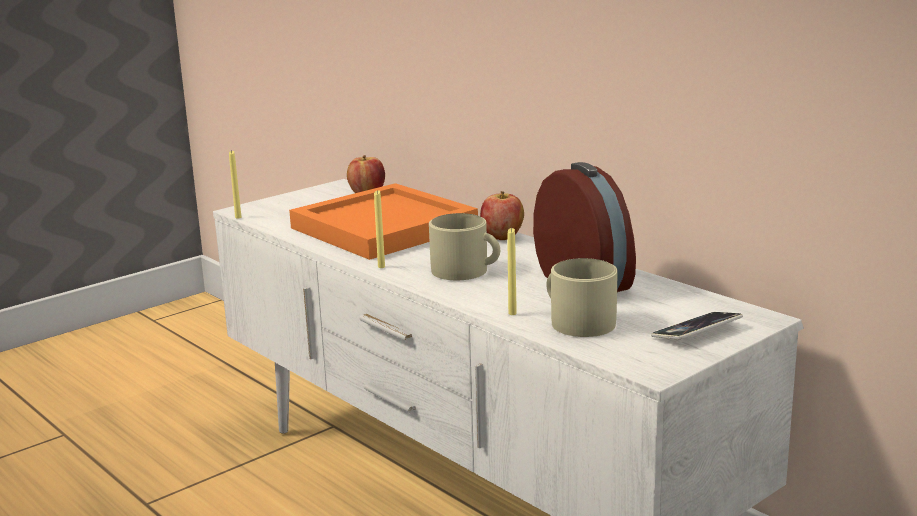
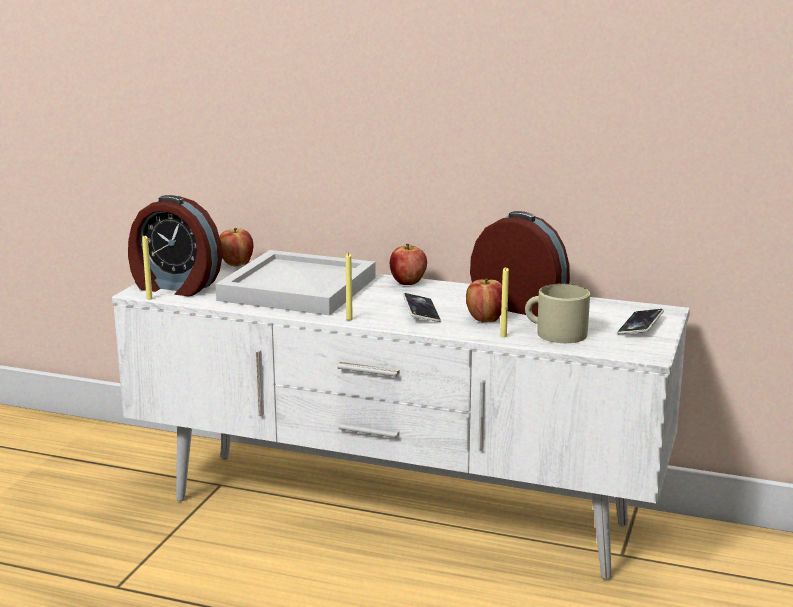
camera: 30 degrees left, 0 degrees up
orange tray [289,183,478,260] -> white tray [215,250,376,315]
beige mug [429,213,500,280] -> phone [403,293,441,322]
none -> alarm clock [128,195,222,296]
none -> apple [466,278,502,322]

